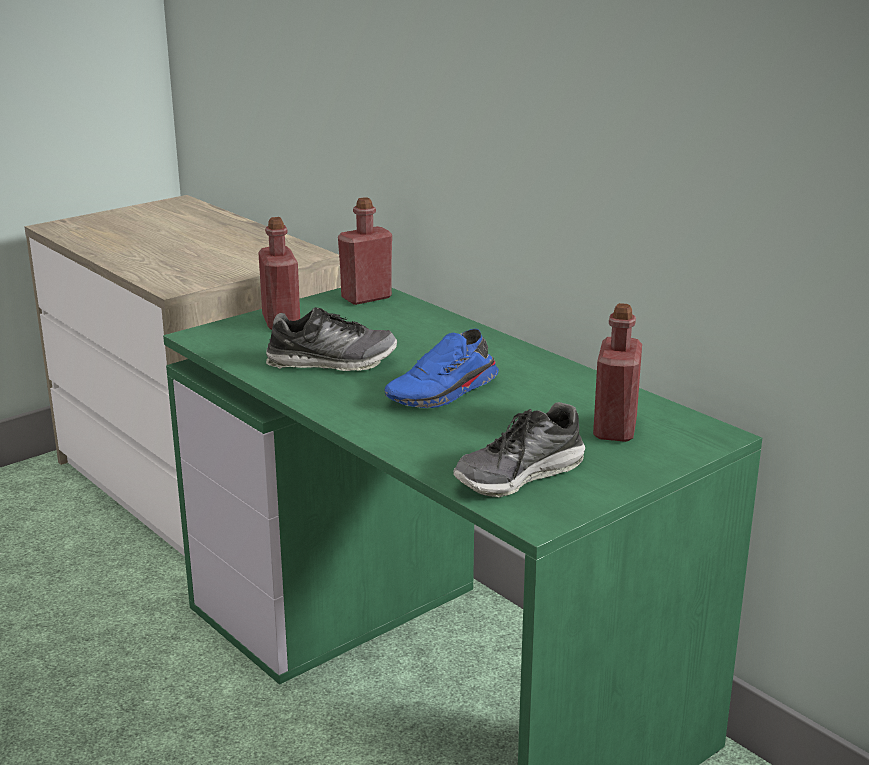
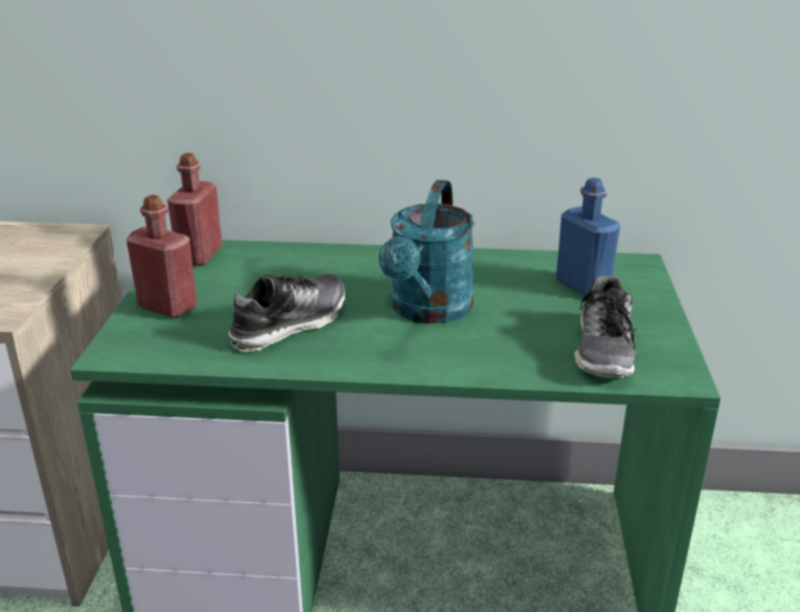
camera: 45 degrees left, 5 degrees up
blue shoe [384,329,499,408] -> turquoise watering can [379,180,475,324]
red bottle [593,303,642,442] -> blue bottle [556,178,620,296]

